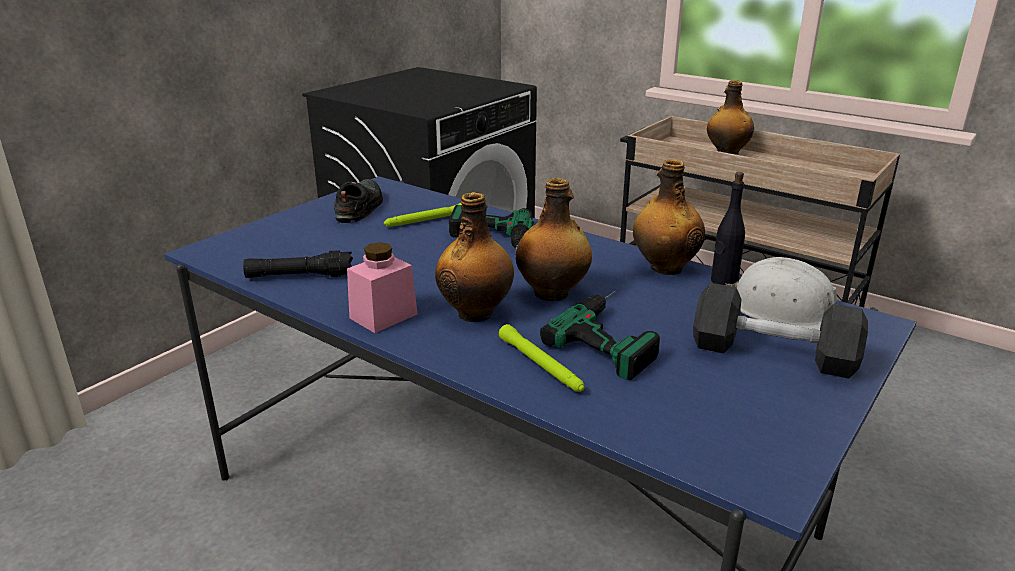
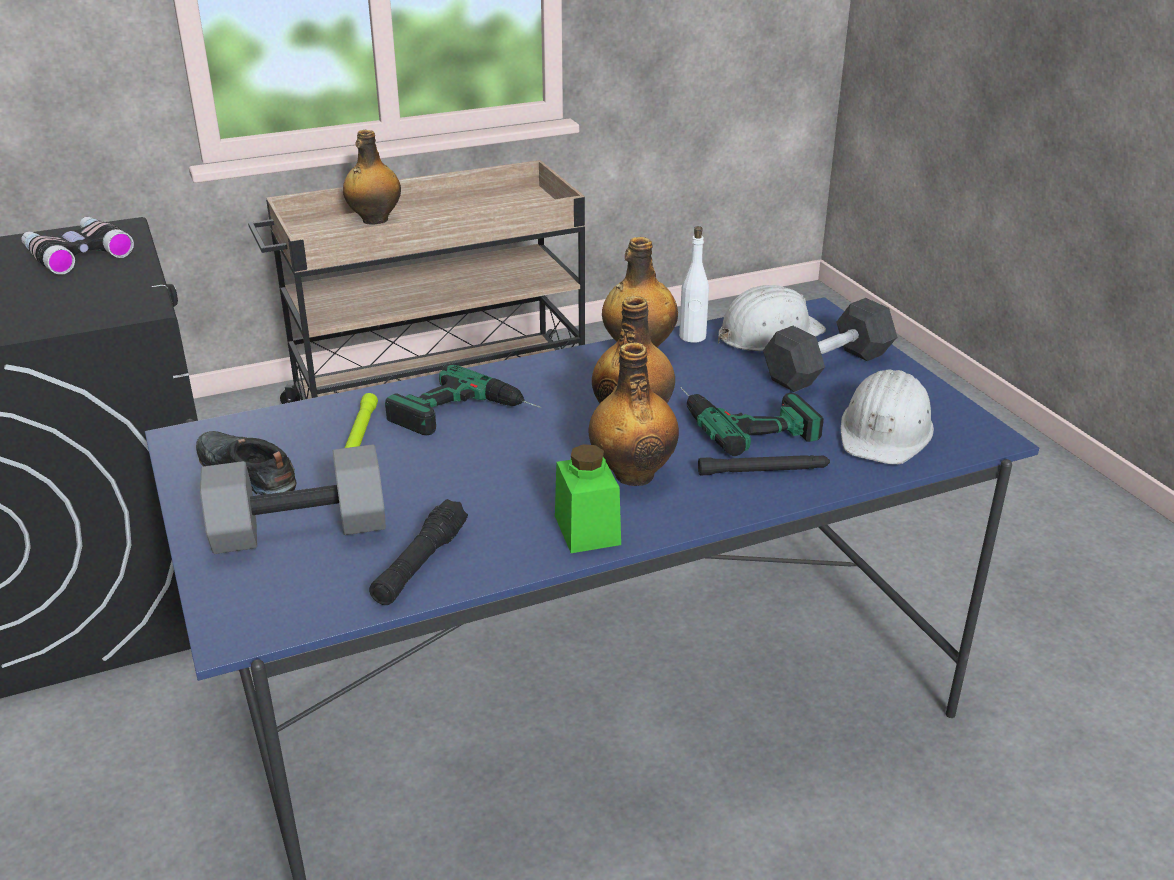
camera: 60 degrees left, 5 degrees up
pink jar [347,242,417,333] -> green jar [555,444,621,553]
green flashlight [499,324,585,392] -> black flashlight [698,455,830,475]
black bottle [711,172,745,285] -> white bottle [679,226,709,343]
none -> binoculars [21,217,134,275]
none -> grey dumbbell [200,444,386,554]
none -> white hard hat [841,369,934,465]

